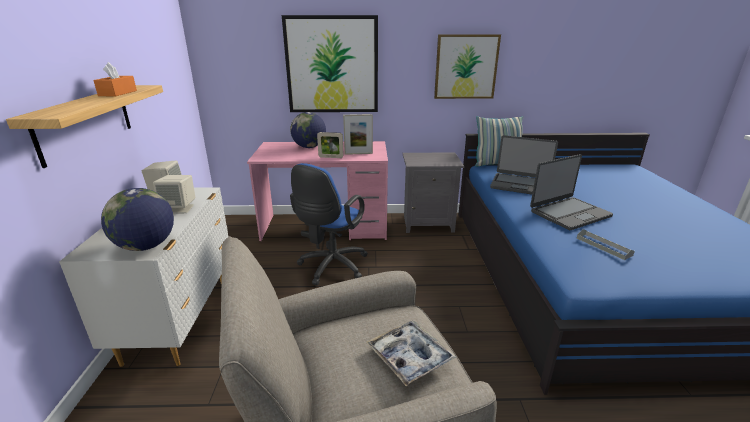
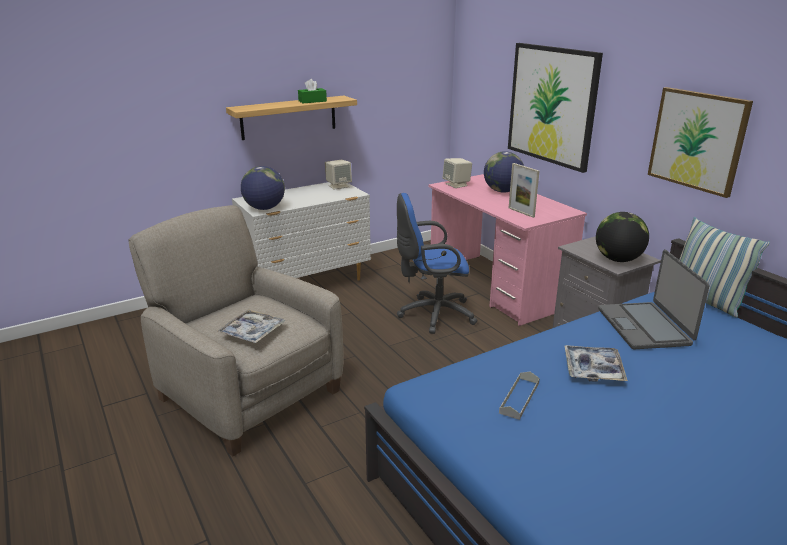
camera: 60 degrees right, 0 degrees up
orange tissue box [93,62,137,96] -> green tissue box [298,79,327,103]
beige speaker [153,175,195,213] -> beige speaker moved to [442,158,472,188]
picture frame [317,132,344,158] -> none
laptop [530,154,613,230] -> tray [564,345,628,382]
none -> globe [596,212,649,262]

